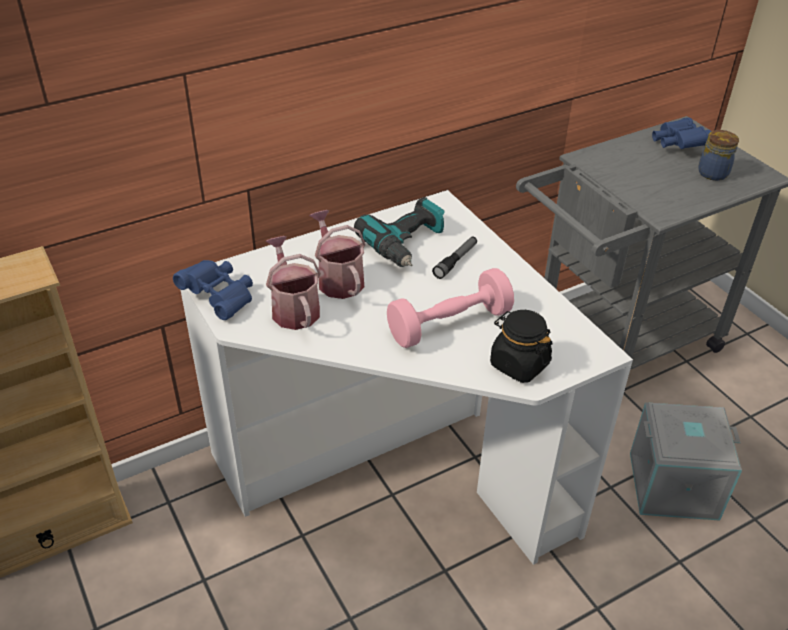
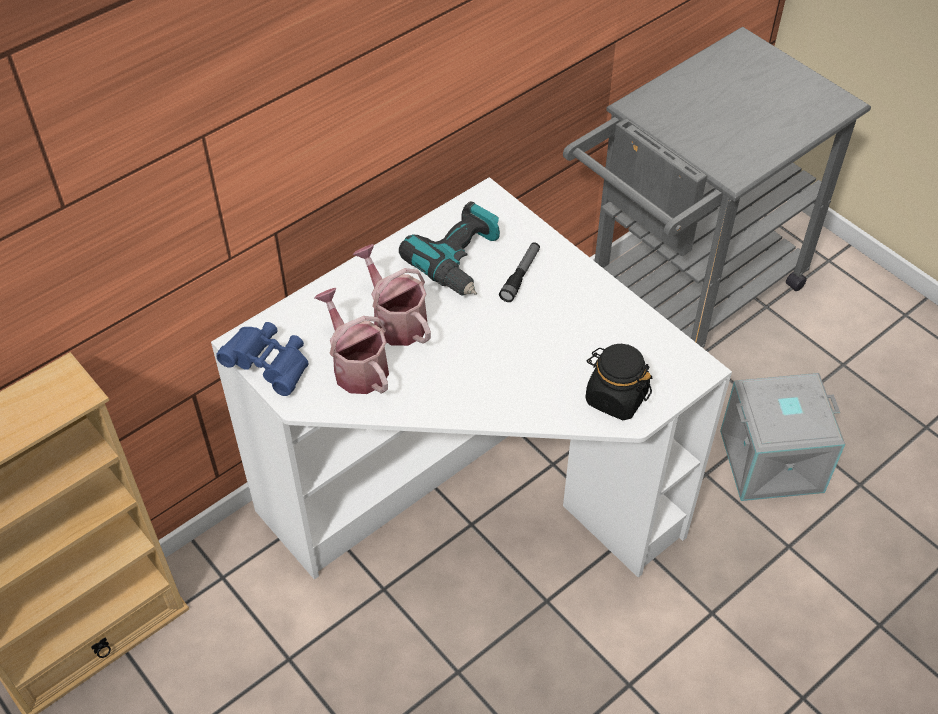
camera: 10 degrees left, 10 degrees up
pink dumbbell [387,268,514,348] -> none
blue binoculars [652,117,712,149] -> none
jar [698,130,739,181] -> none

